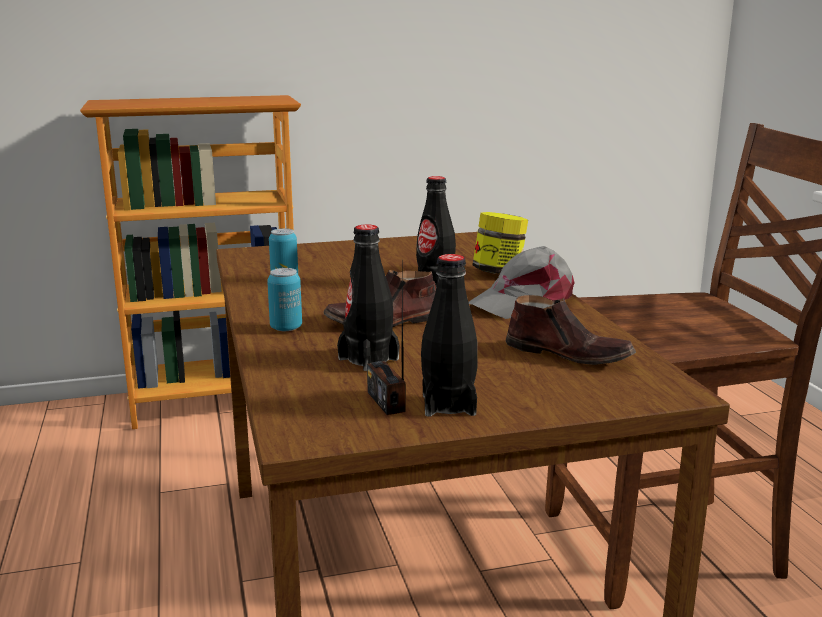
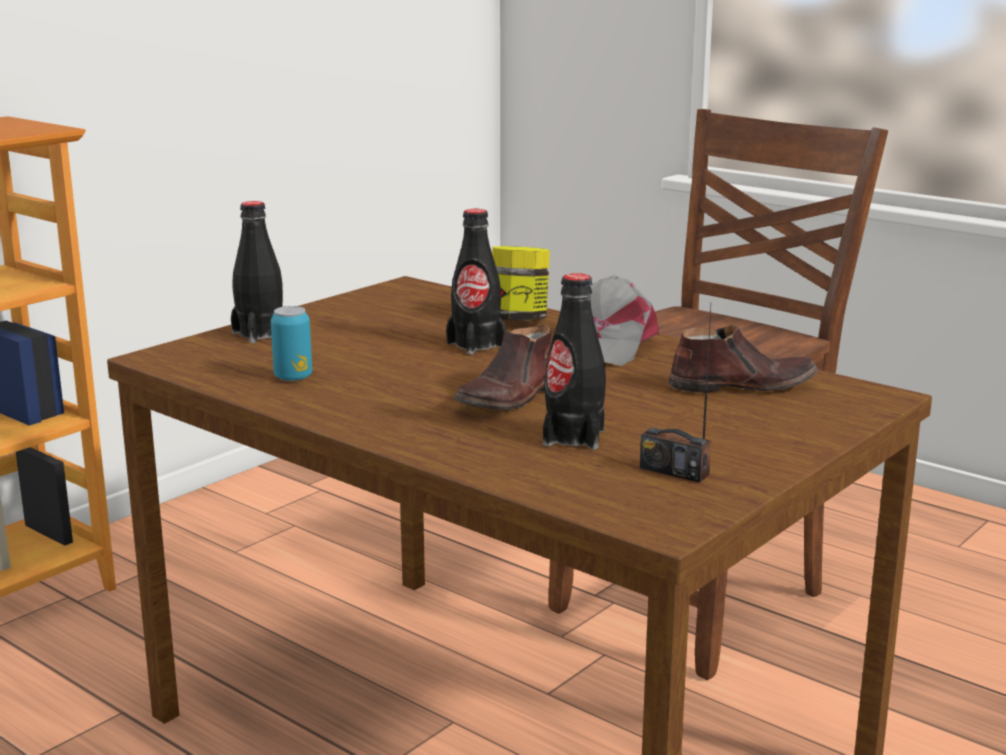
camera: 35 degrees left, 0 degrees up
can [267,268,302,331] -> none
black bottle [421,254,477,417] -> black bottle moved to [231,201,283,343]

